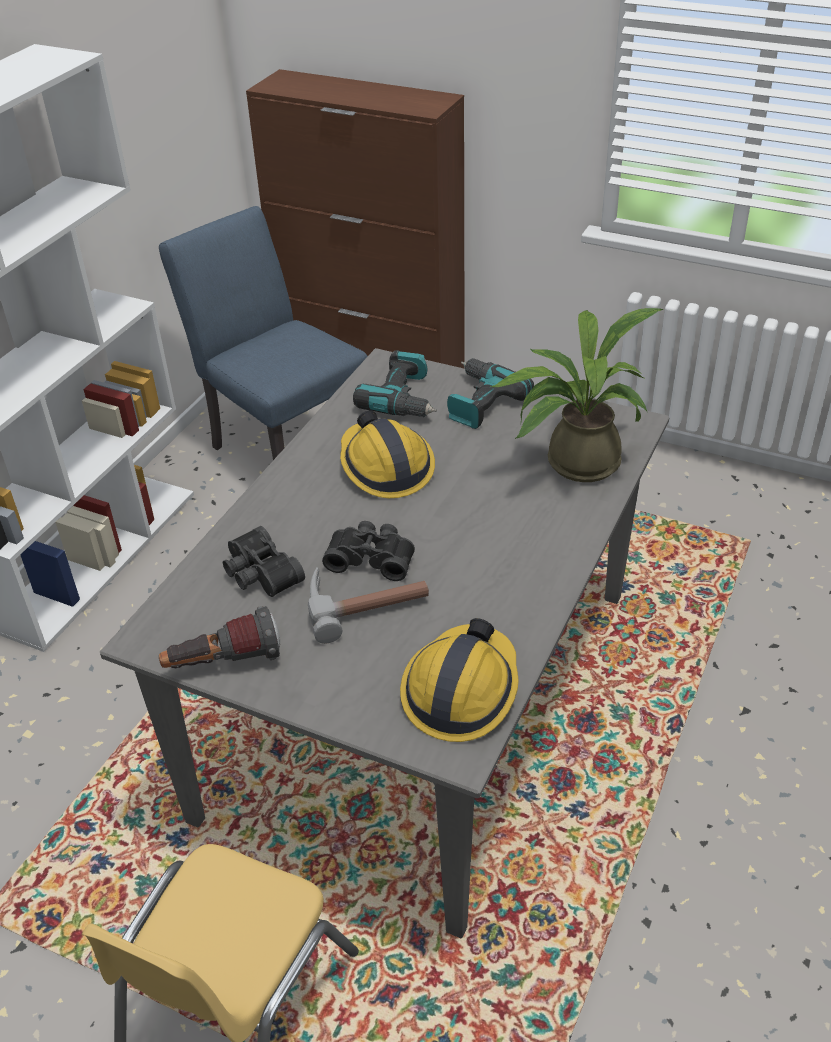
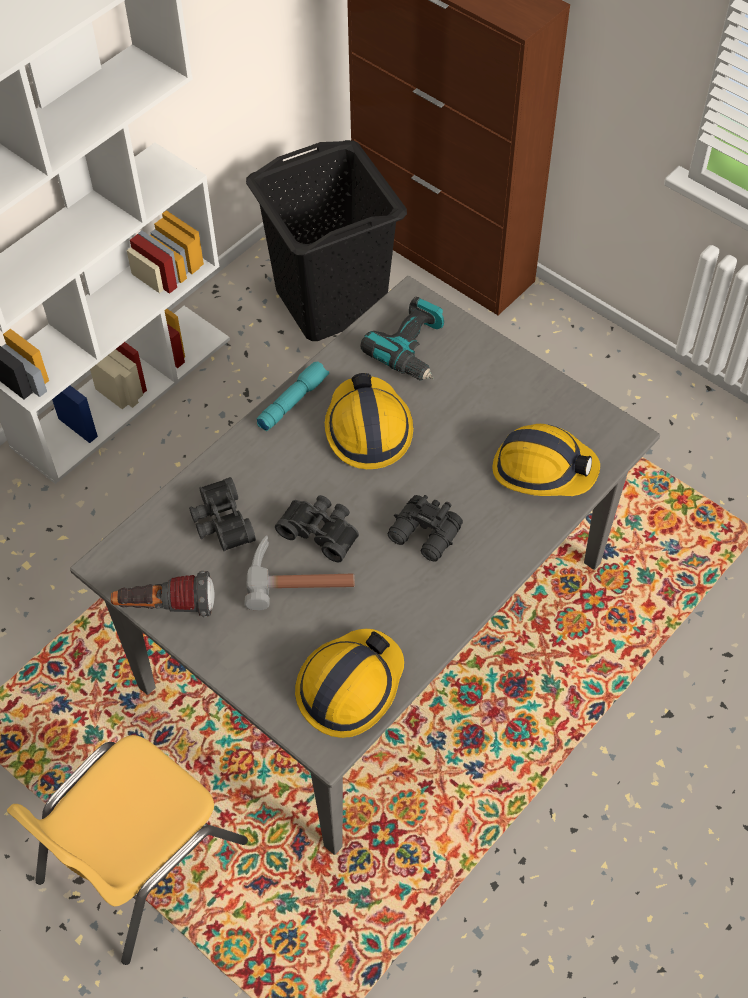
camera: 15 degrees right, 15 degrees up
blue chair [159,206,368,460] -> black laundry basket [246,140,407,341]
power drill [447,358,534,429] -> none
potted plant [490,308,664,482] -> hard hat [492,424,600,496]
none -> turquoise flashlight [257,361,329,431]
none -> black binoculars [387,495,463,562]

